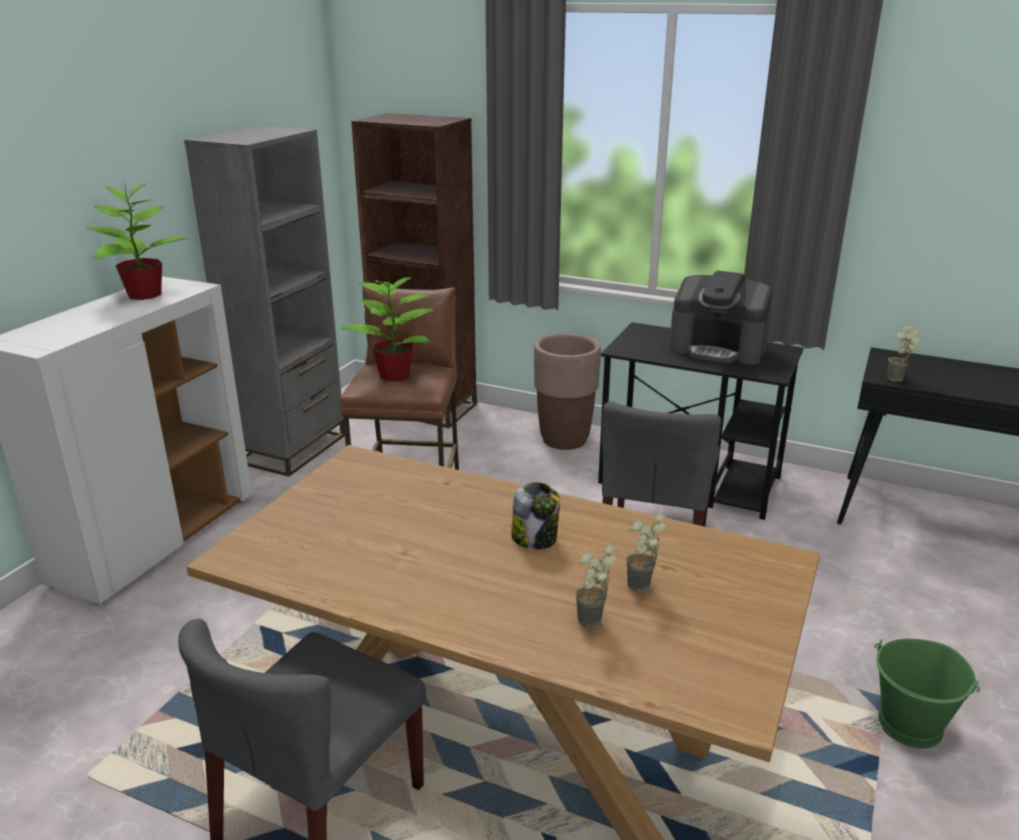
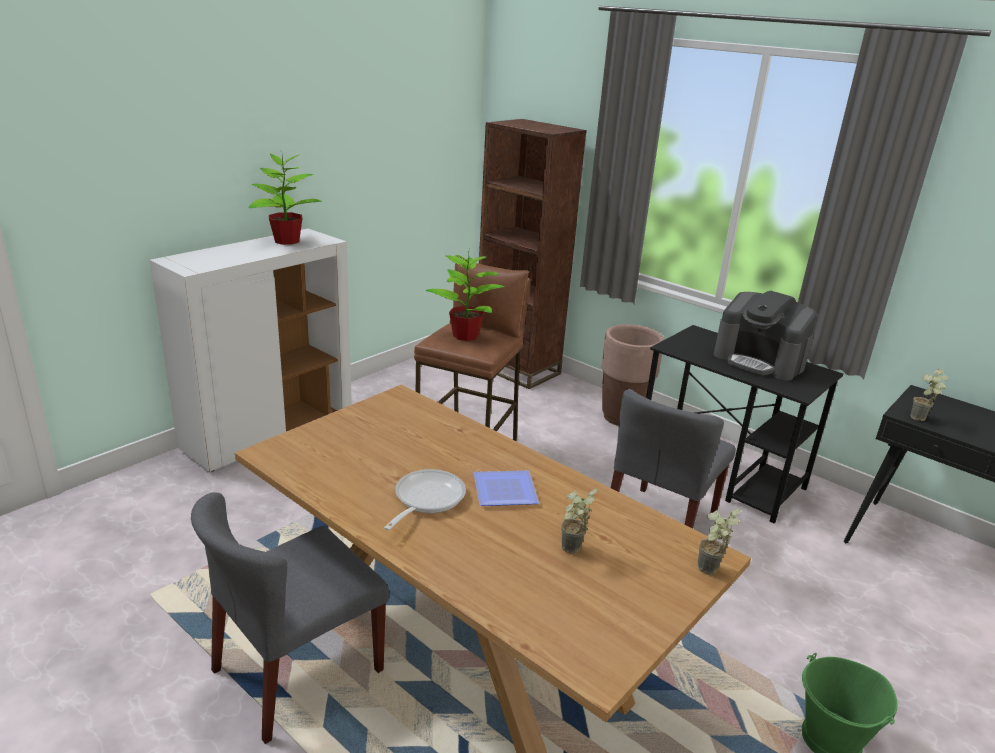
camera: 15 degrees right, 0 degrees up
grey bookcase [184,126,345,477] -> none
jar [511,482,560,550] -> plate [473,470,539,506]
potted plant [575,543,616,628] -> potted plant moved to [698,508,740,575]
none -> frying pan [384,469,466,530]

